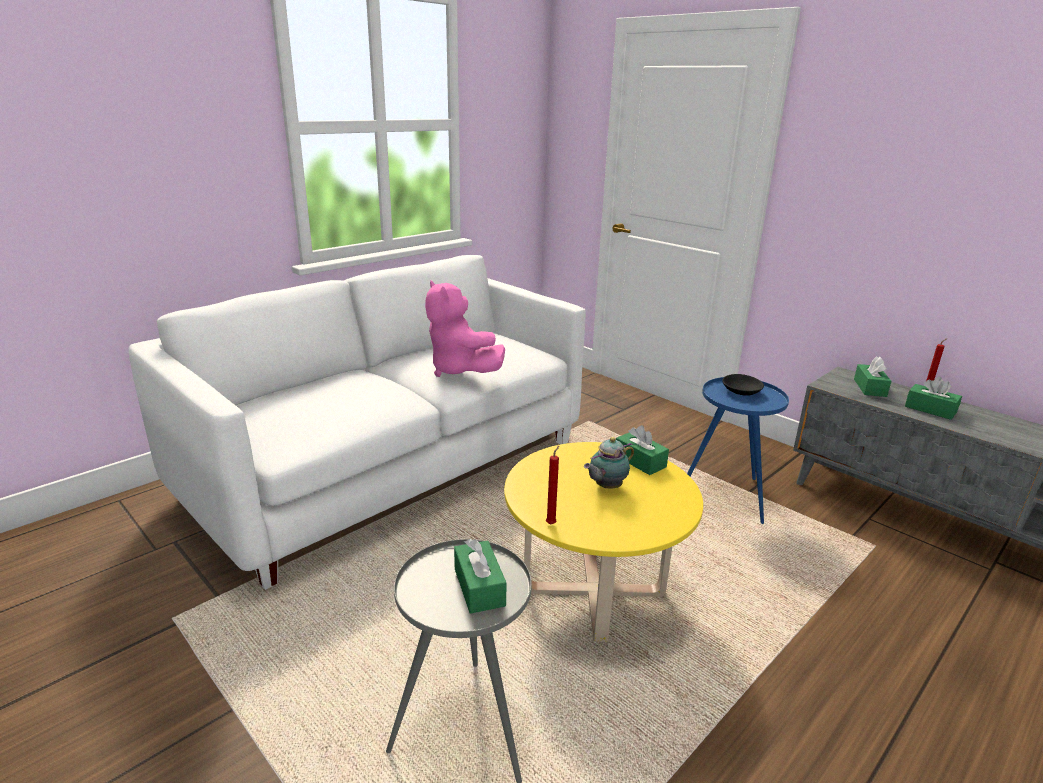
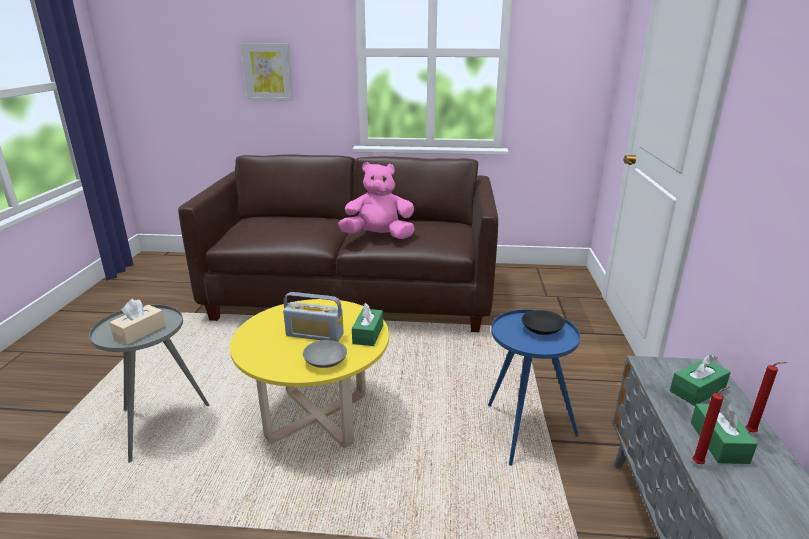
camera: 50 degrees right, 0 degrees up
white sofa [128,255,586,590] -> brown sofa [178,154,498,332]
pink plush toy [425,281,505,377] -> pink plush toy turned 75 degrees clockwise [338,162,415,239]
green tissue box [454,539,507,614] -> beige tissue box [109,299,165,345]
red candle [546,446,559,524] -> red candle moved to [692,387,729,464]
teapot [584,437,634,488] -> radio [283,292,344,342]
none -> picture [241,43,293,101]
none -> grey bowl [303,340,347,368]

